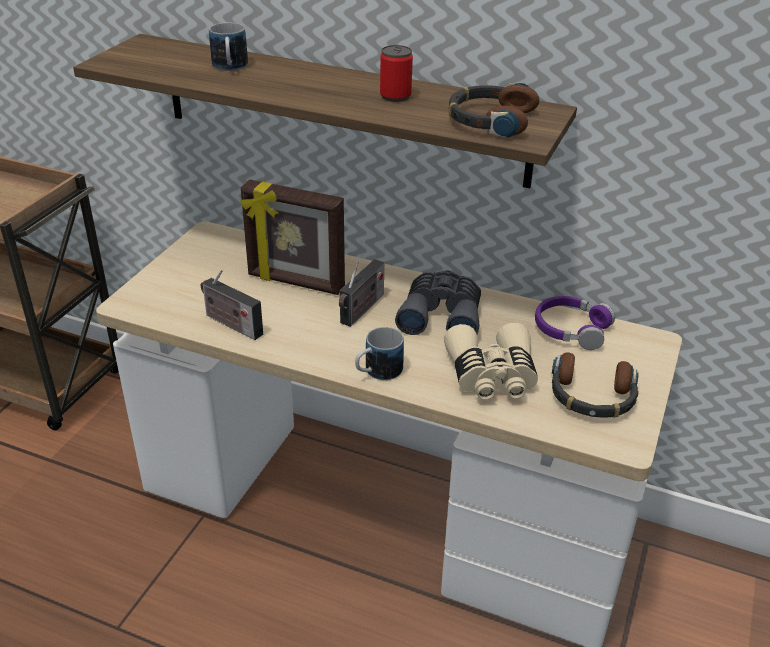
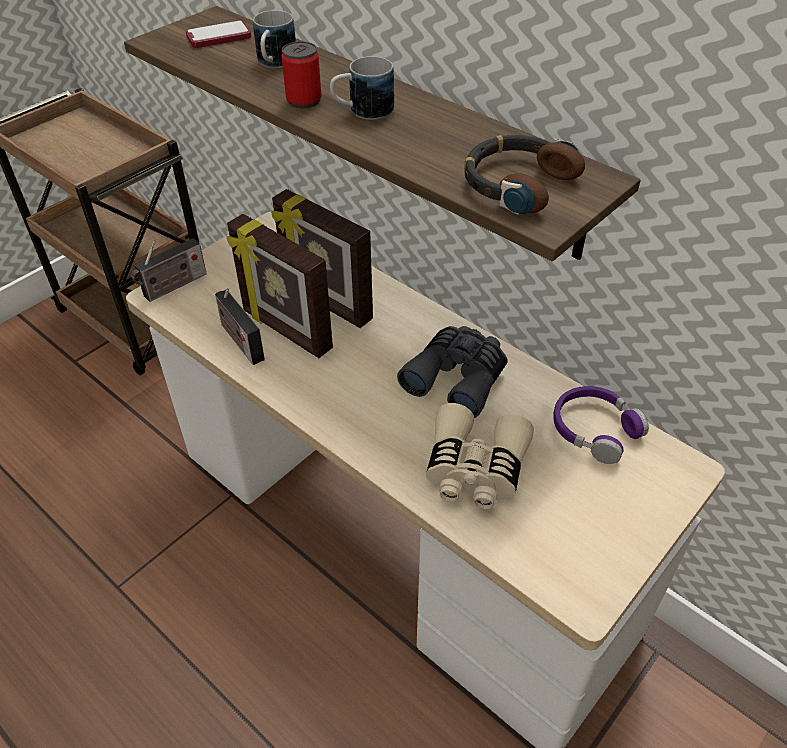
camera: 20 degrees right, 10 degrees up
radio [339,259,384,327] -> radio moved to [131,238,207,302]
mug [355,327,404,380] -> mug moved to [330,56,394,120]
can [380,45,413,102] -> can moved to [281,41,322,108]
headphones [552,353,639,418] -> none
none -> phone [186,21,251,48]
none -> picture frame [226,214,333,358]

